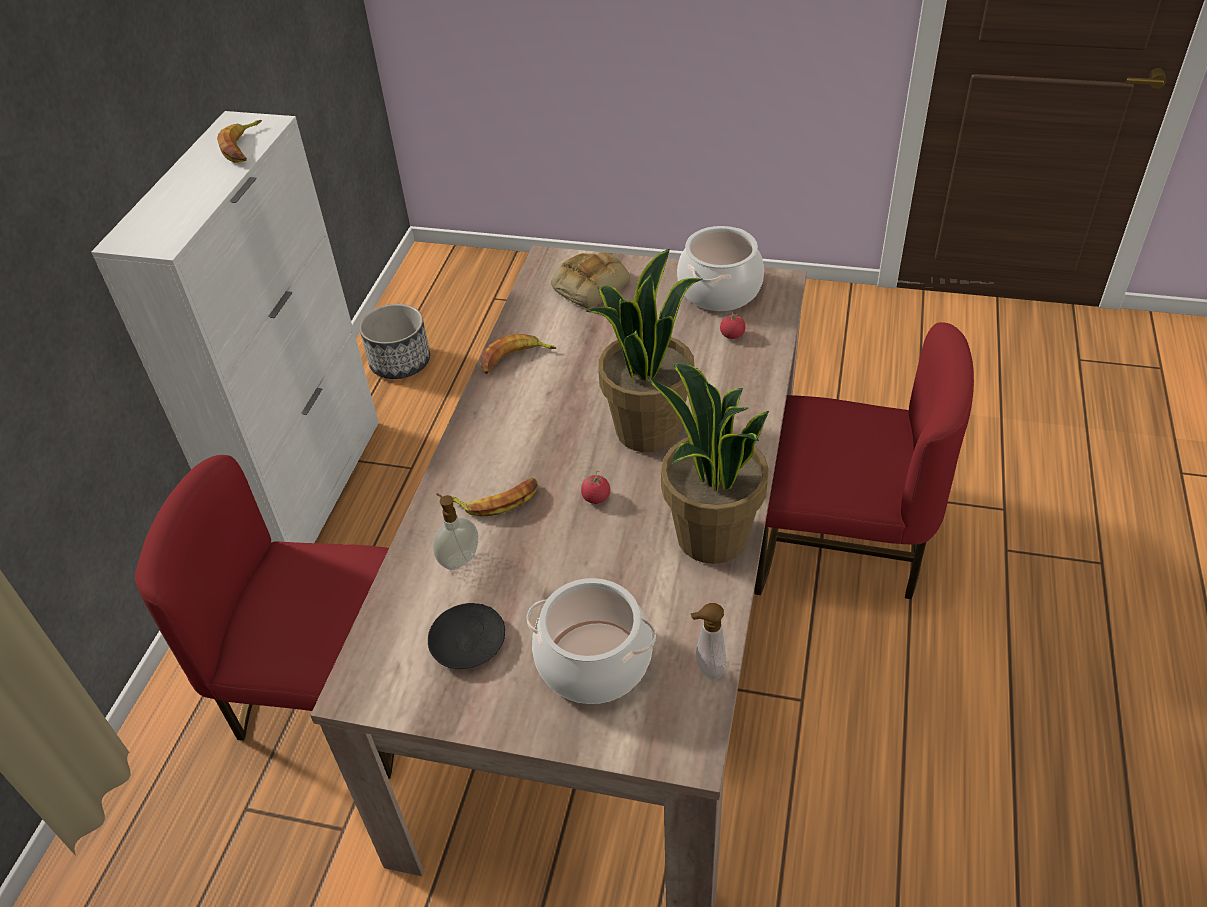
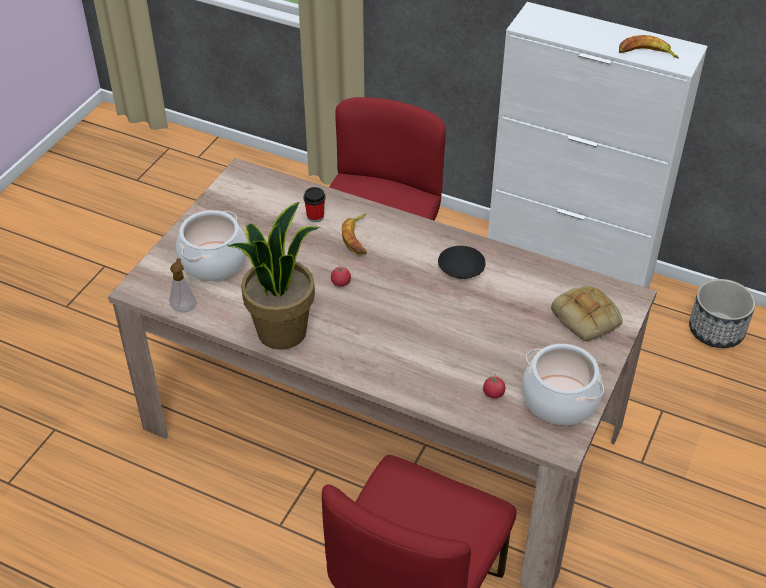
camera: 100 degrees right, 0 degrees up
black plate [428,603,505,669] -> black plate moved to [438,246,486,279]
soap dispenser [433,493,478,570] -> cup [303,187,326,222]
banana [480,334,556,374] -> none
potted plant [586,249,702,452] -> none

